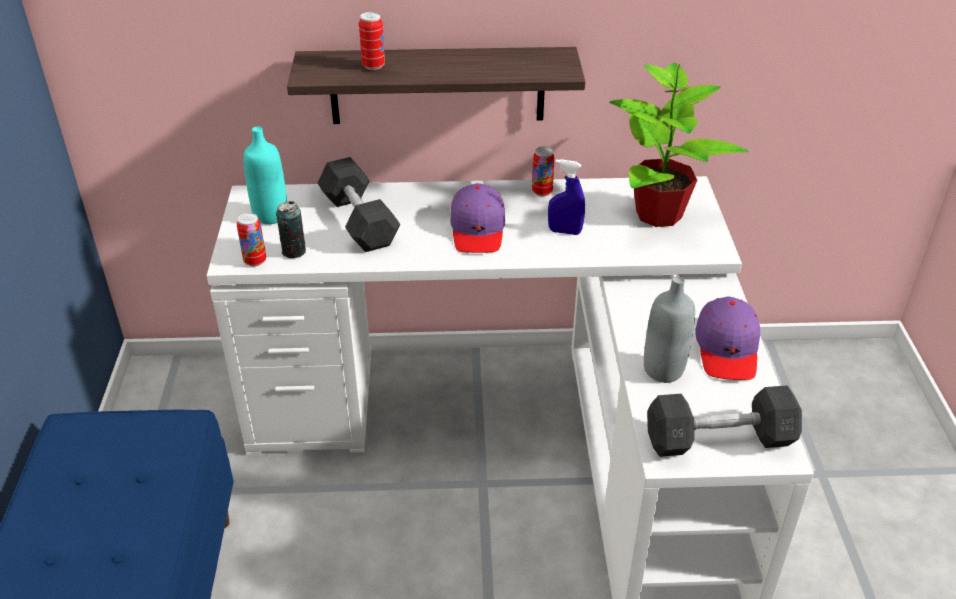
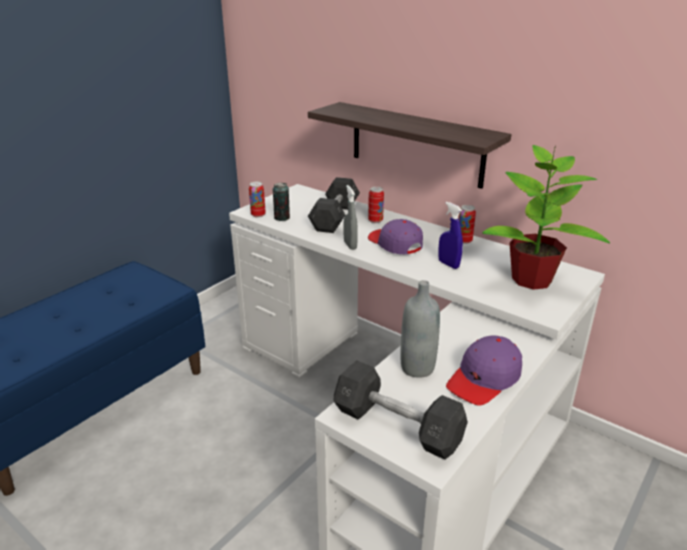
camera: 40 degrees right, 10 degrees down
turquoise bottle [243,127,287,224] -> none
can [359,12,385,70] -> can moved to [368,186,384,223]
purple cap [450,183,505,253] -> purple cap turned 105 degrees clockwise [368,219,423,254]
none -> grey spray bottle [344,185,358,250]

